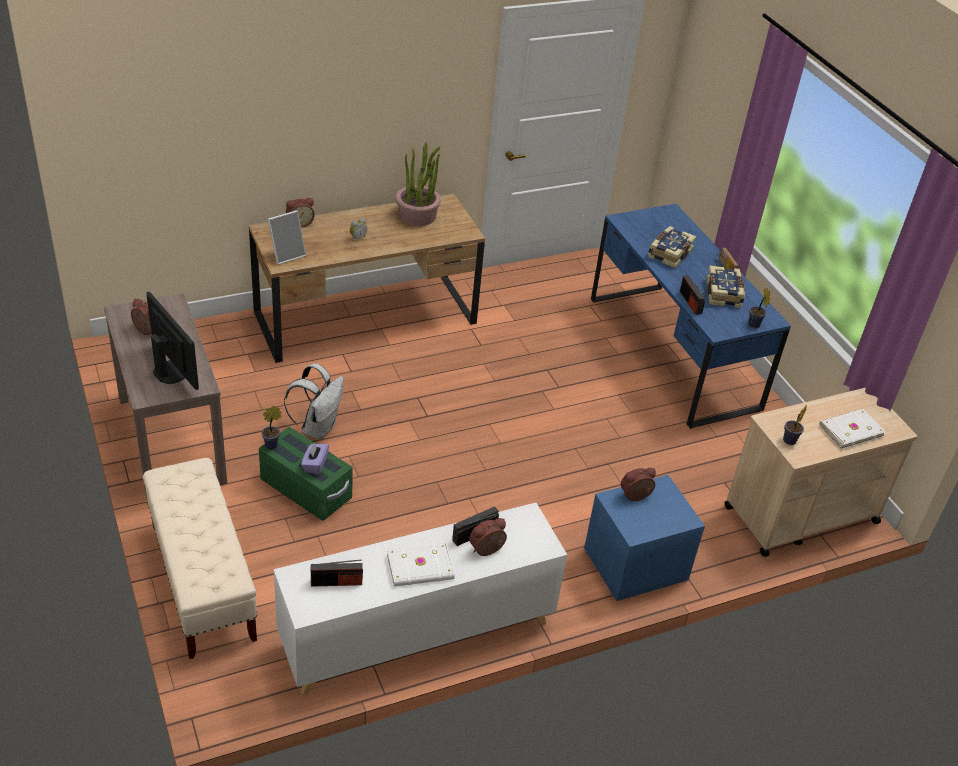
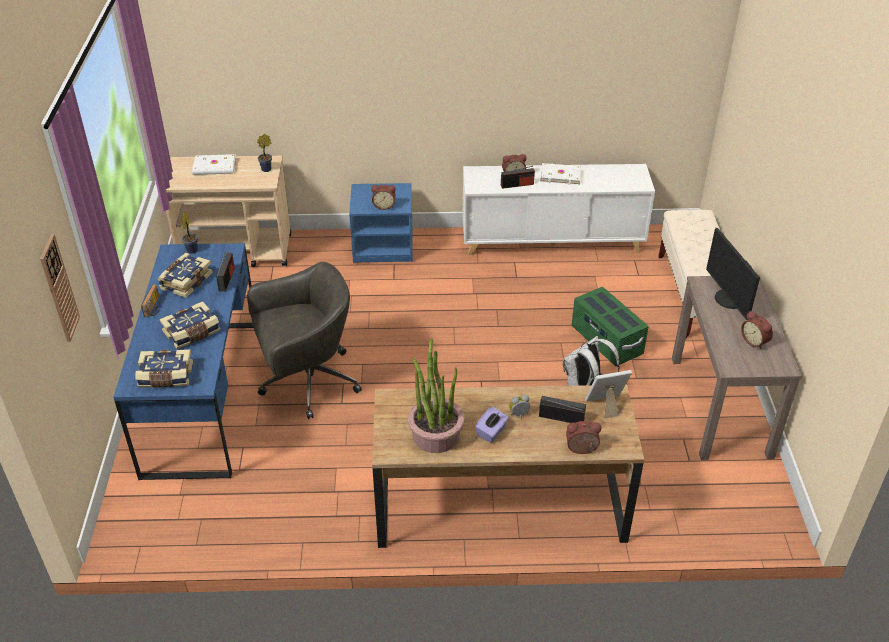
camera: 155 degrees left, 0 degrees up
potted plant [262,405,282,450] -> none
purple tissue box [301,442,329,475] -> purple tissue box moved to [475,406,509,443]
radio [311,559,363,587] -> radio moved to [539,396,586,423]
none -> wall clock [40,234,80,342]
none -> book [135,349,193,388]
none -> grey office chair [247,262,362,419]

